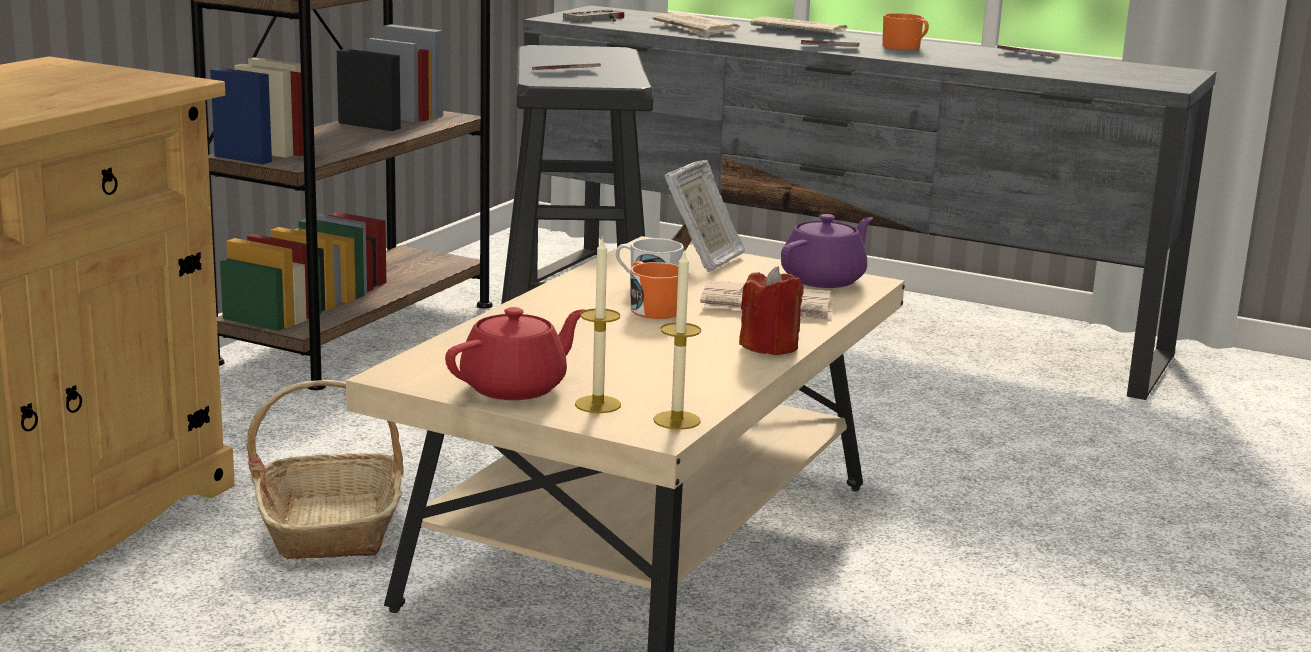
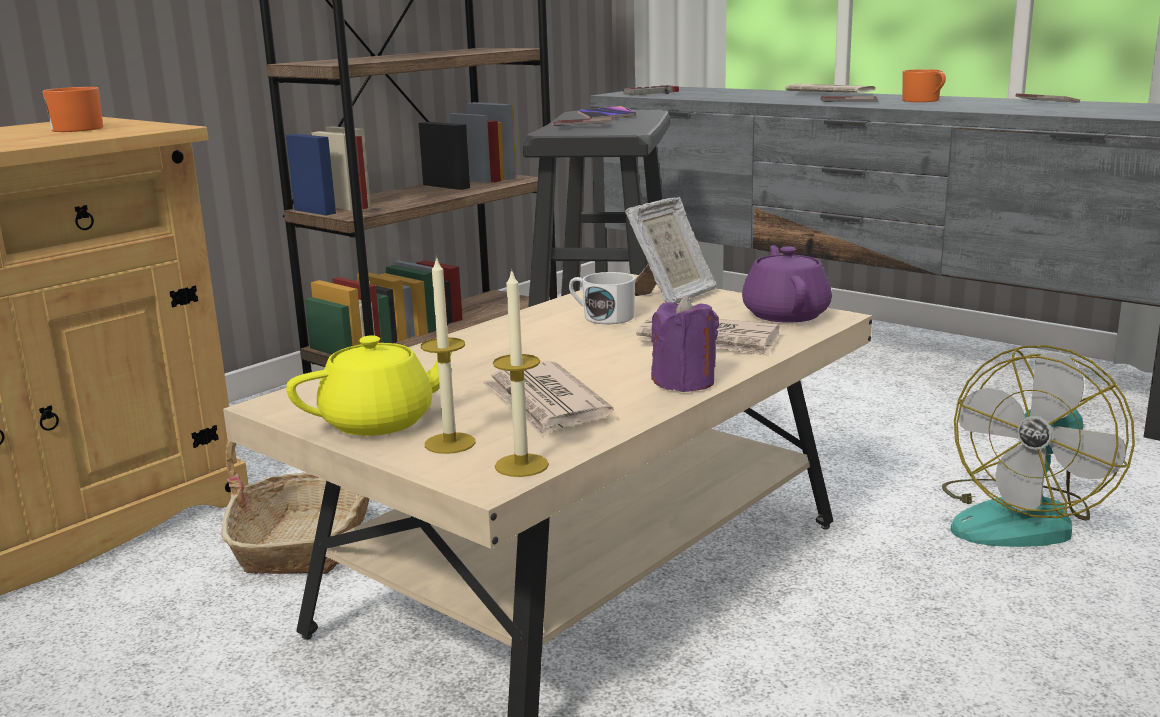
camera: 15 degrees right, 0 degrees up
red teapot [445,307,585,400] -> yellow teapot [286,335,463,436]
orange mug [630,261,678,319] -> orange mug moved to [43,87,103,132]
newspaper [650,12,740,37] -> newspaper moved to [483,361,614,437]
red candle [739,266,804,355] -> purple candle [651,295,719,392]
purple teapot [781,214,873,288] -> purple teapot turned 60 degrees counterclockwise [742,245,832,323]
none -> phone [578,106,636,119]
none -> fan [942,345,1135,547]

